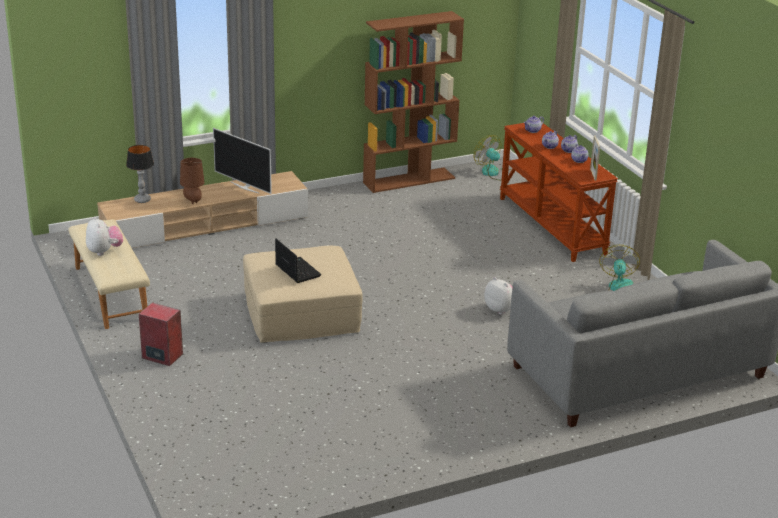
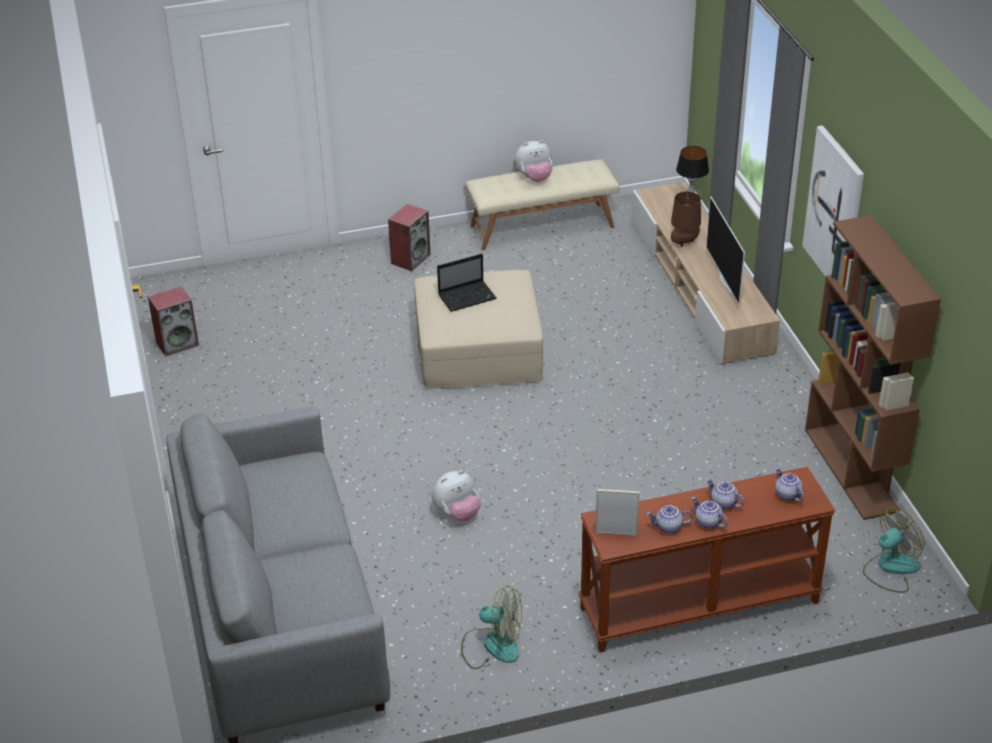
camera: 100 degrees right, 10 degrees up
television [213,128,272,194] -> television turned 60 degrees counterclockwise [706,196,745,305]
none -> speaker [148,286,199,356]
none -> picture [802,125,864,277]

